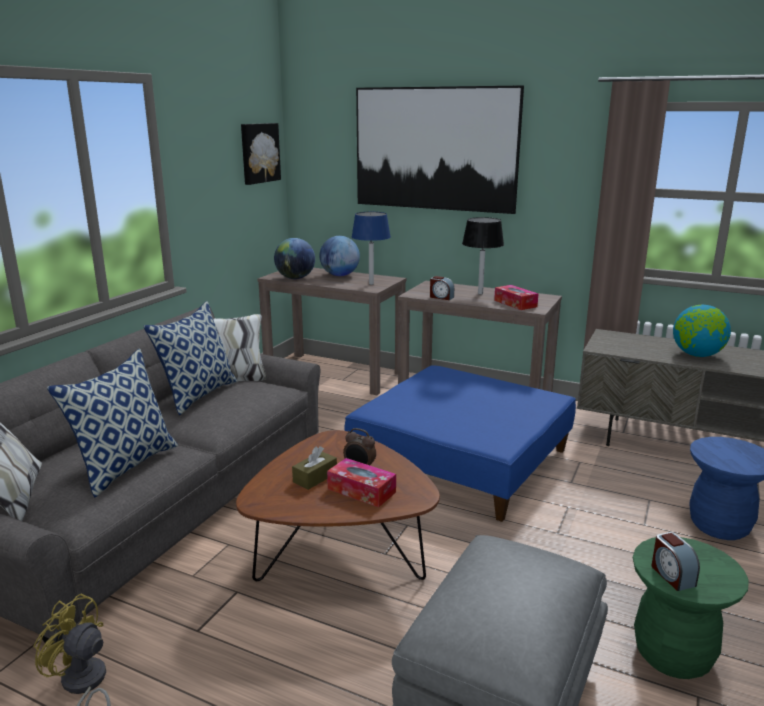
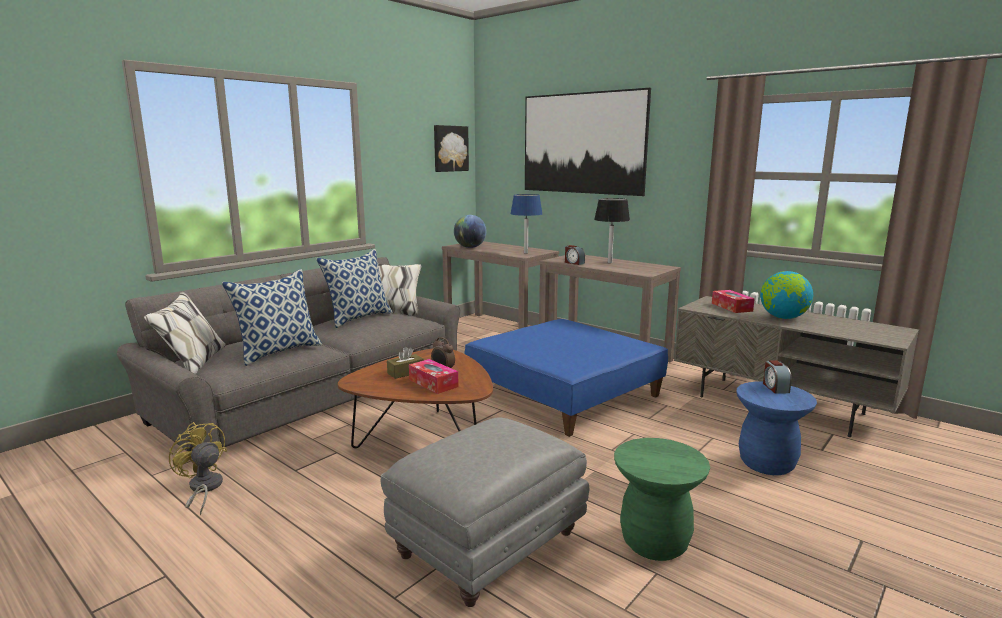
camera: 15 degrees right, 5 degrees down
globe [319,236,360,276] -> none
tissue box [494,285,538,310] -> tissue box moved to [712,290,755,313]
alarm clock [651,532,700,591] -> alarm clock moved to [763,360,792,394]

